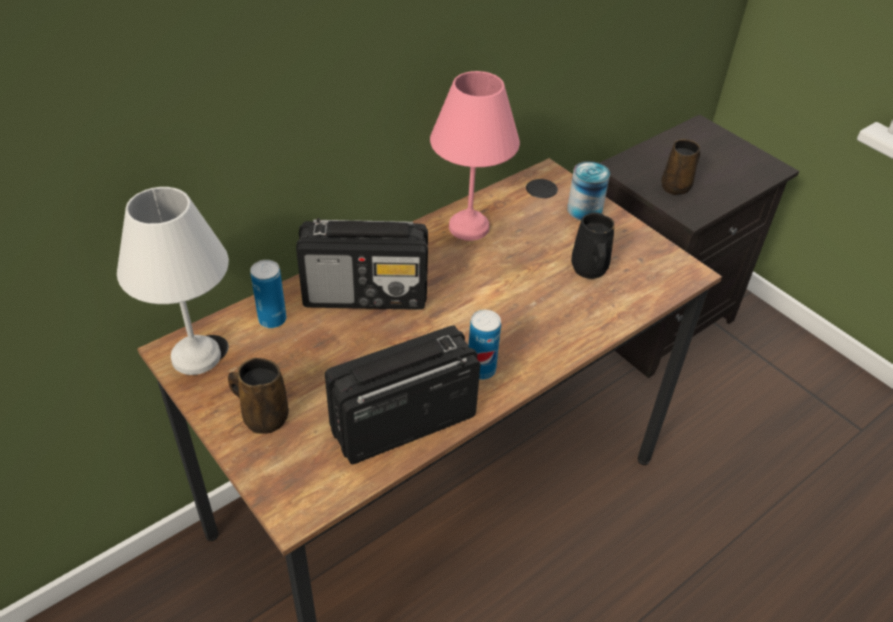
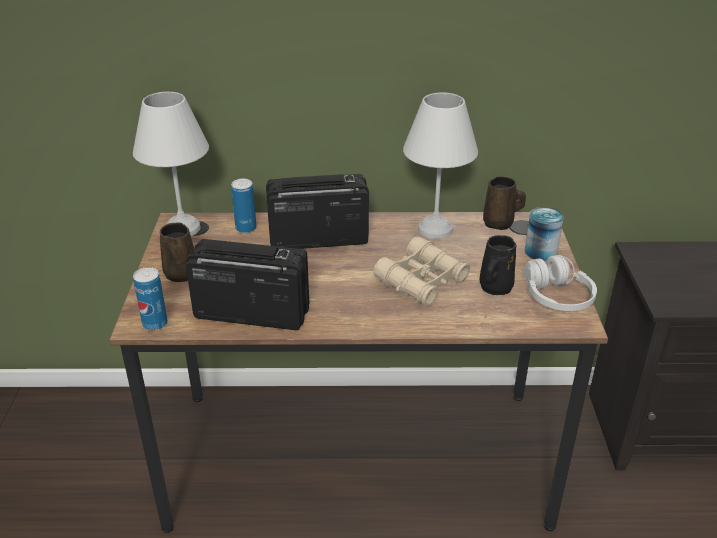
camera: 40 degrees right, 10 degrees down
radio [296,218,428,310] -> radio turned 135 degrees clockwise [266,174,369,249]
pink table lamp [430,71,520,241] -> white table lamp [403,93,478,239]
can [469,310,501,380] -> can moved to [133,267,168,331]
brown mug [661,139,700,195] -> brown mug moved to [483,176,526,230]
none -> beige binoculars [373,236,470,306]
none -> white headphones [524,255,597,311]

